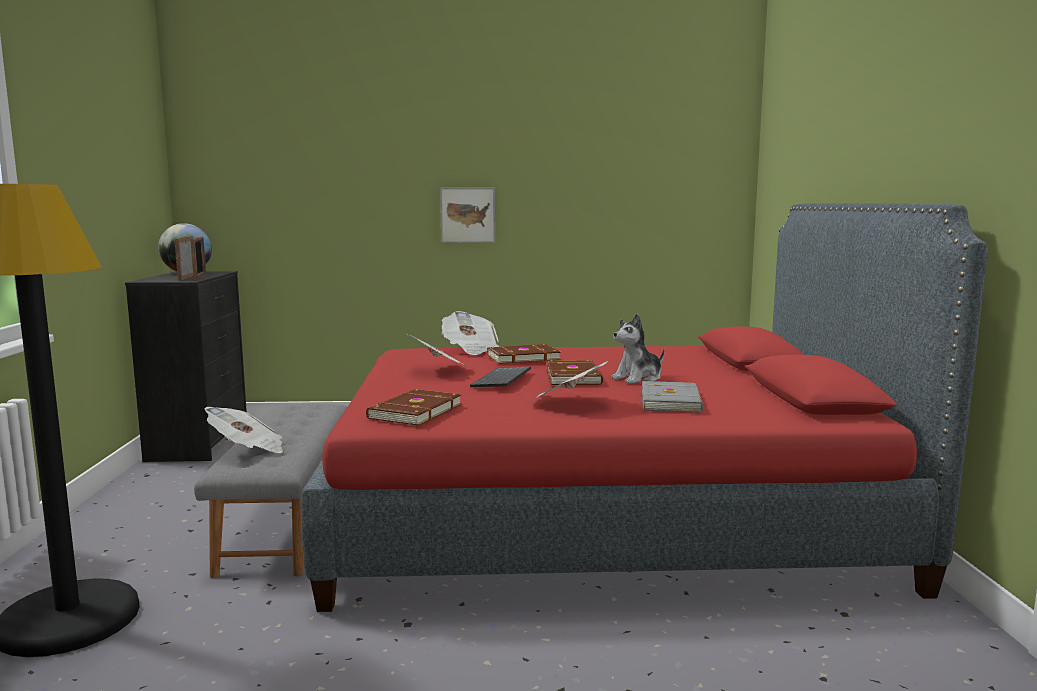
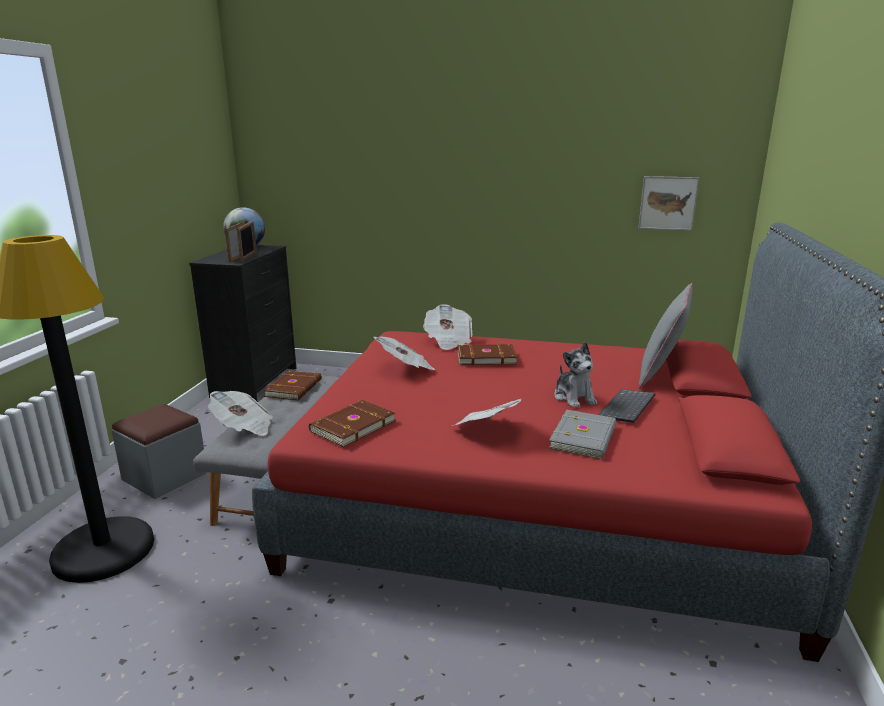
camera: 15 degrees right, 10 degrees up
picture [440,187,495,243] -> picture moved to [638,176,699,231]
keyboard [470,367,531,387] -> keyboard moved to [598,389,655,423]
brown book [547,360,603,385] -> brown book moved to [263,370,322,400]
plush toy [611,314,665,384] -> plush toy turned 90 degrees counterclockwise [554,342,597,408]
none -> grey ottoman [112,404,207,499]
none -> grey pillow [639,283,693,388]

